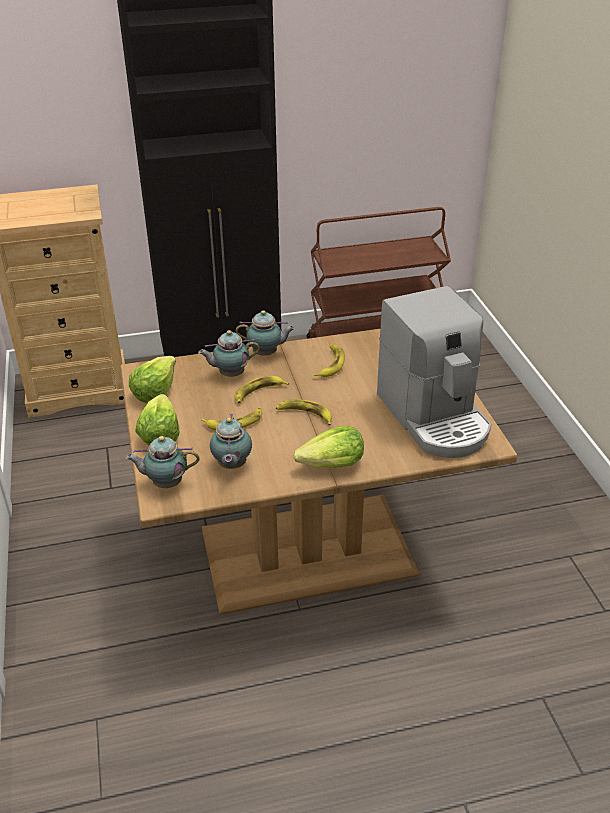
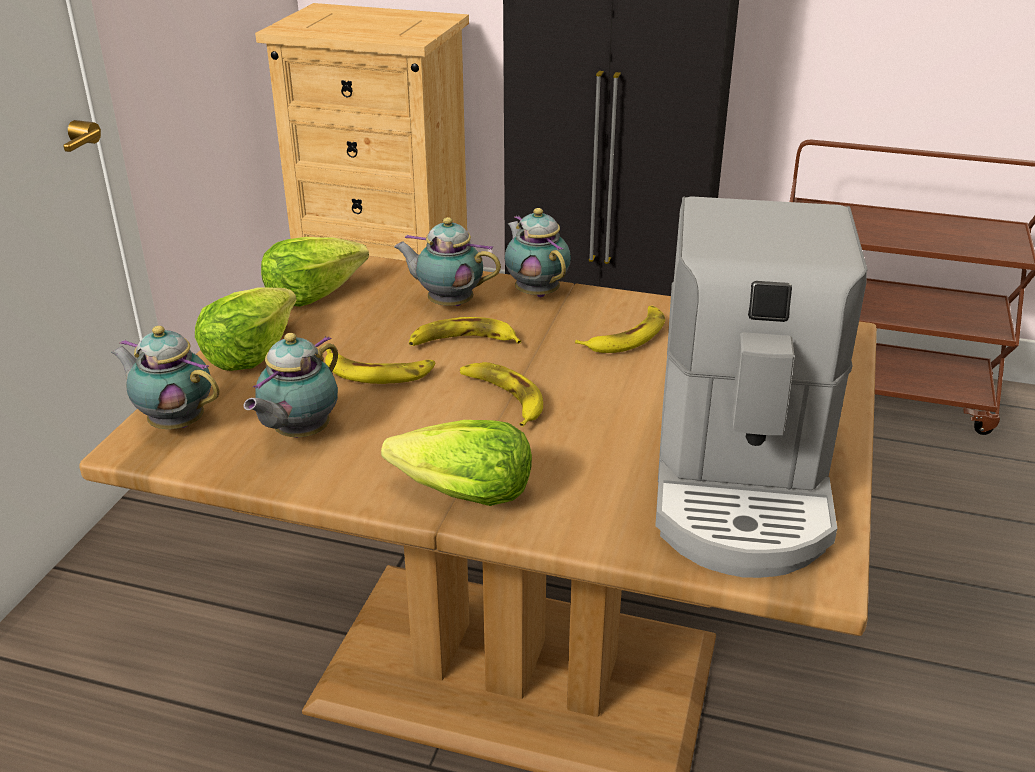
camera: 30 degrees right, 5 degrees down
teapot [236,310,295,356] -> teapot turned 150 degrees counterclockwise [505,208,571,297]

